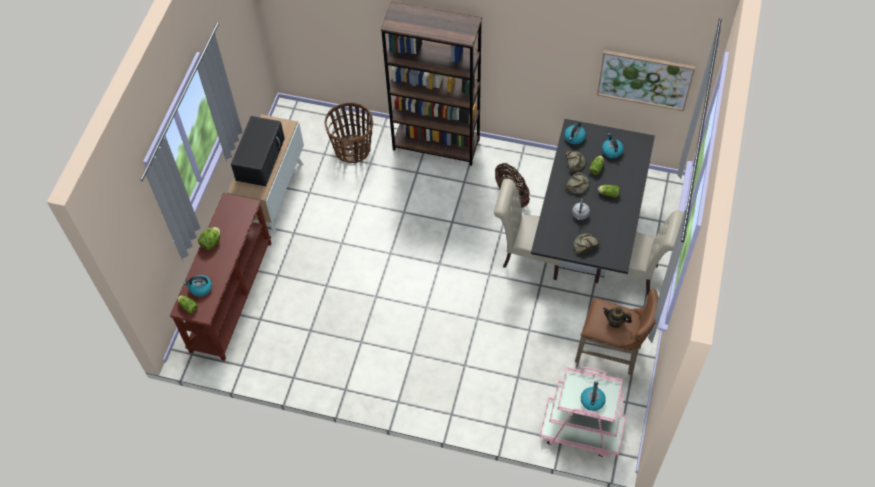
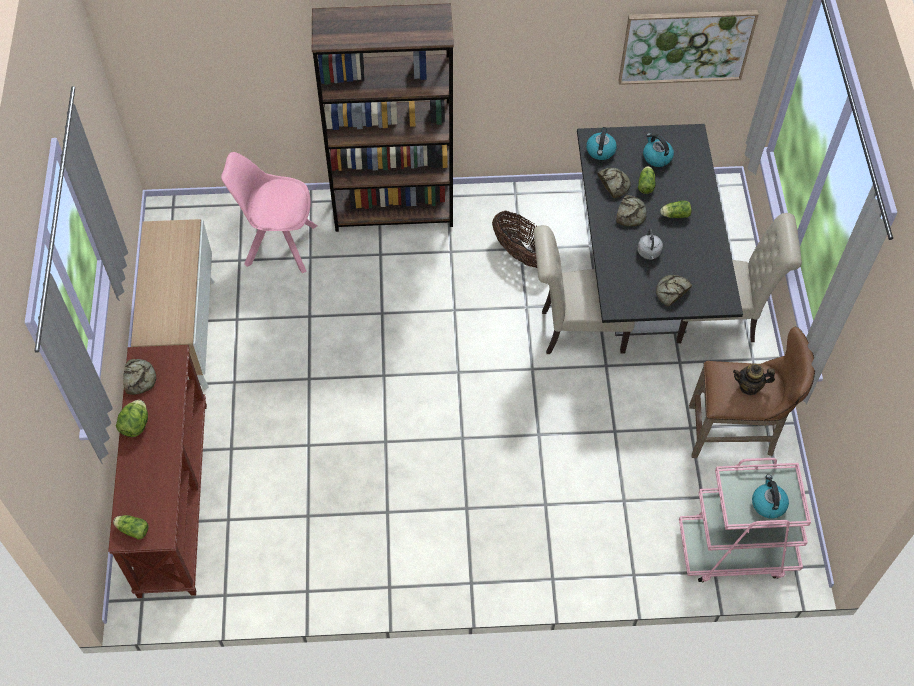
camera: 20 degrees left, 0 degrees up
kettle [184,275,212,297] -> none
black microwave [231,116,285,186] -> none
basket [325,103,373,163] -> pink chair [221,152,317,273]
none -> bread [123,359,156,395]

